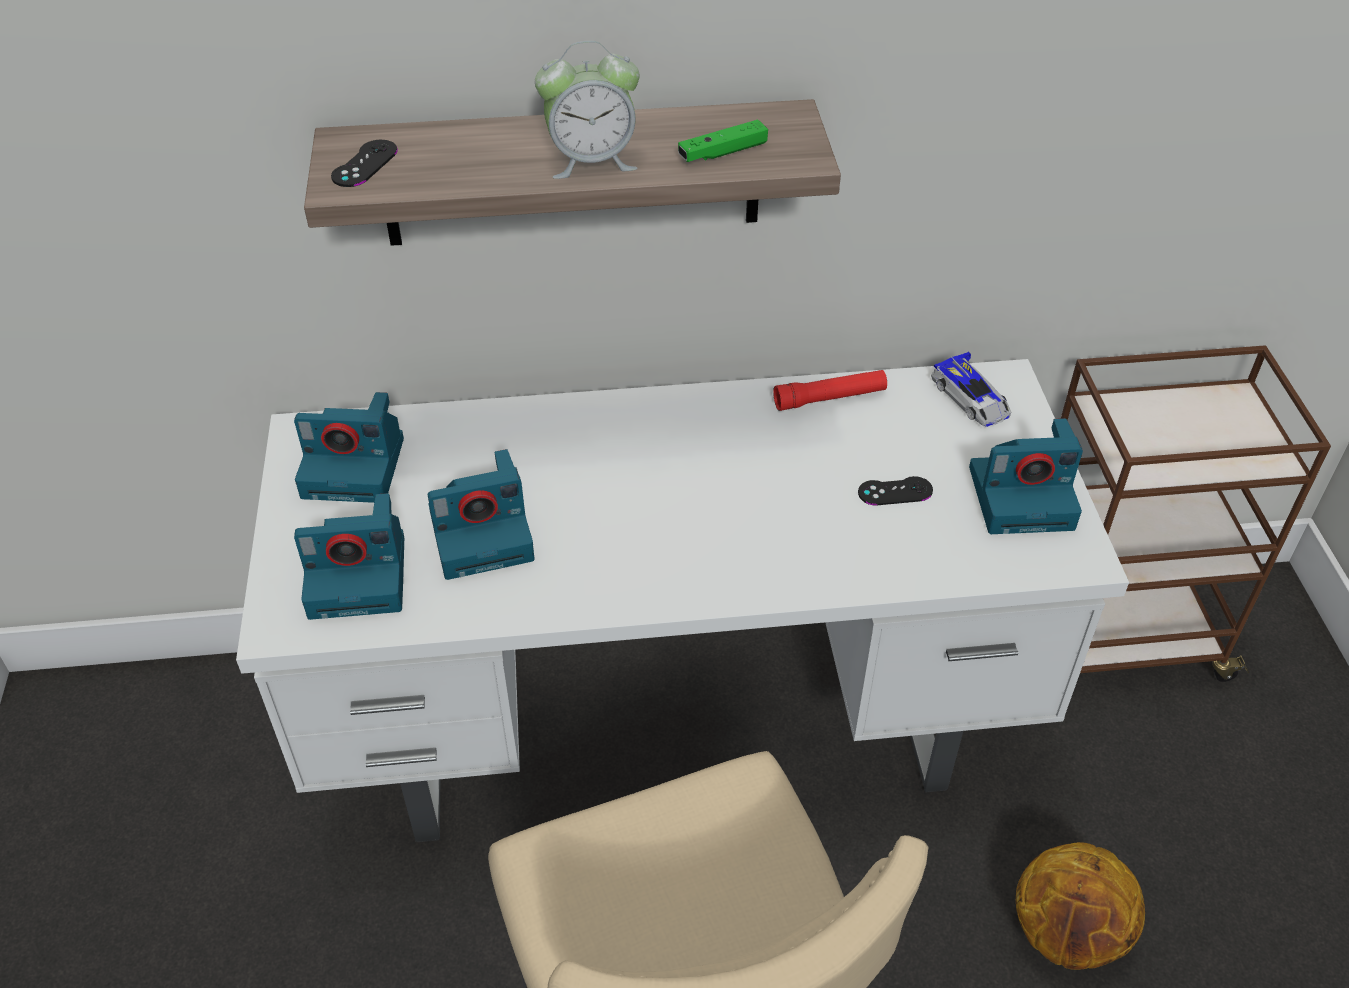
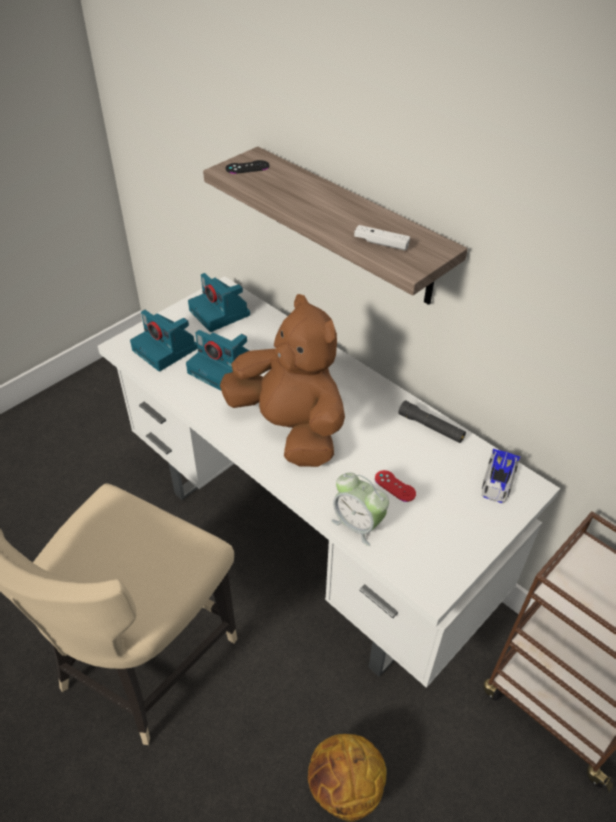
camera: 50 degrees right, 0 degrees up
alarm clock [535,41,639,179] -> alarm clock moved to [331,473,389,546]
green game controller [678,120,768,162] -> white game controller [354,225,410,251]
red flashlight [773,370,887,411] -> black flashlight [398,400,466,443]
black game controller [858,476,933,505] -> red game controller [375,470,416,502]
camera [969,418,1083,534] -> none
none -> brown plush toy [220,294,345,467]

